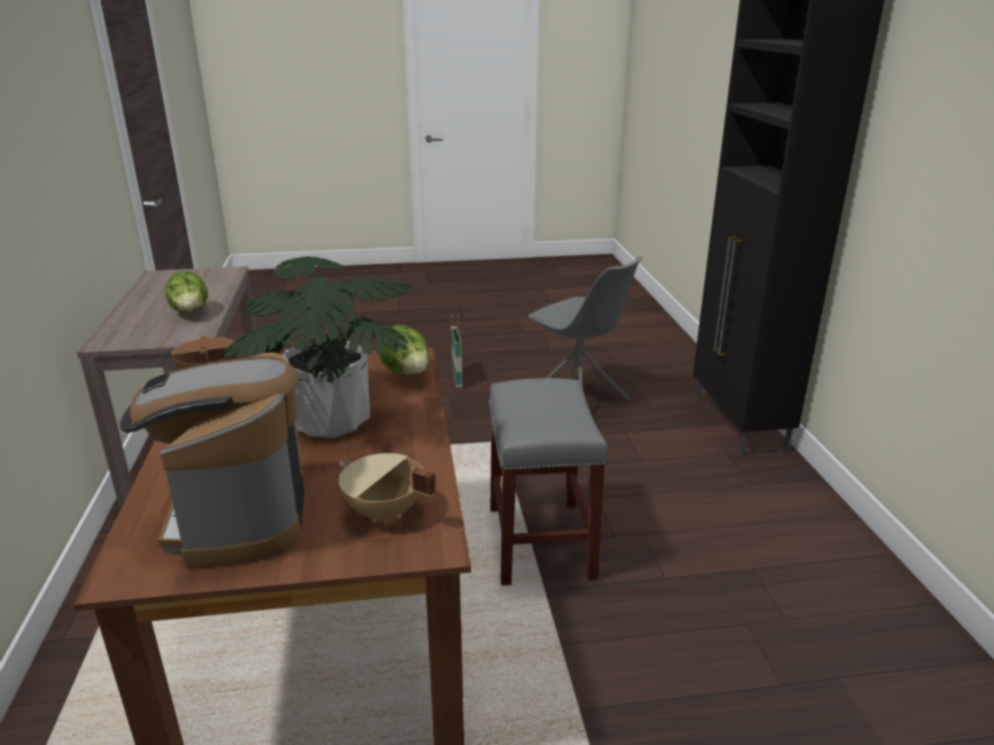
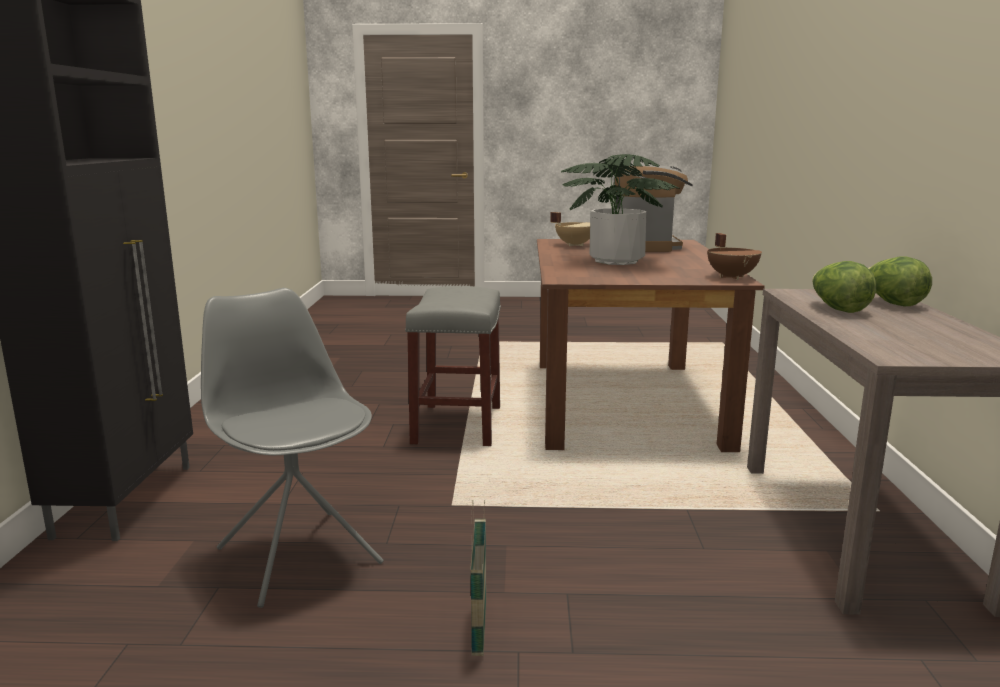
camera: 170 degrees left, 10 degrees down
lettuce [379,325,430,375] -> lettuce moved to [868,256,932,306]

